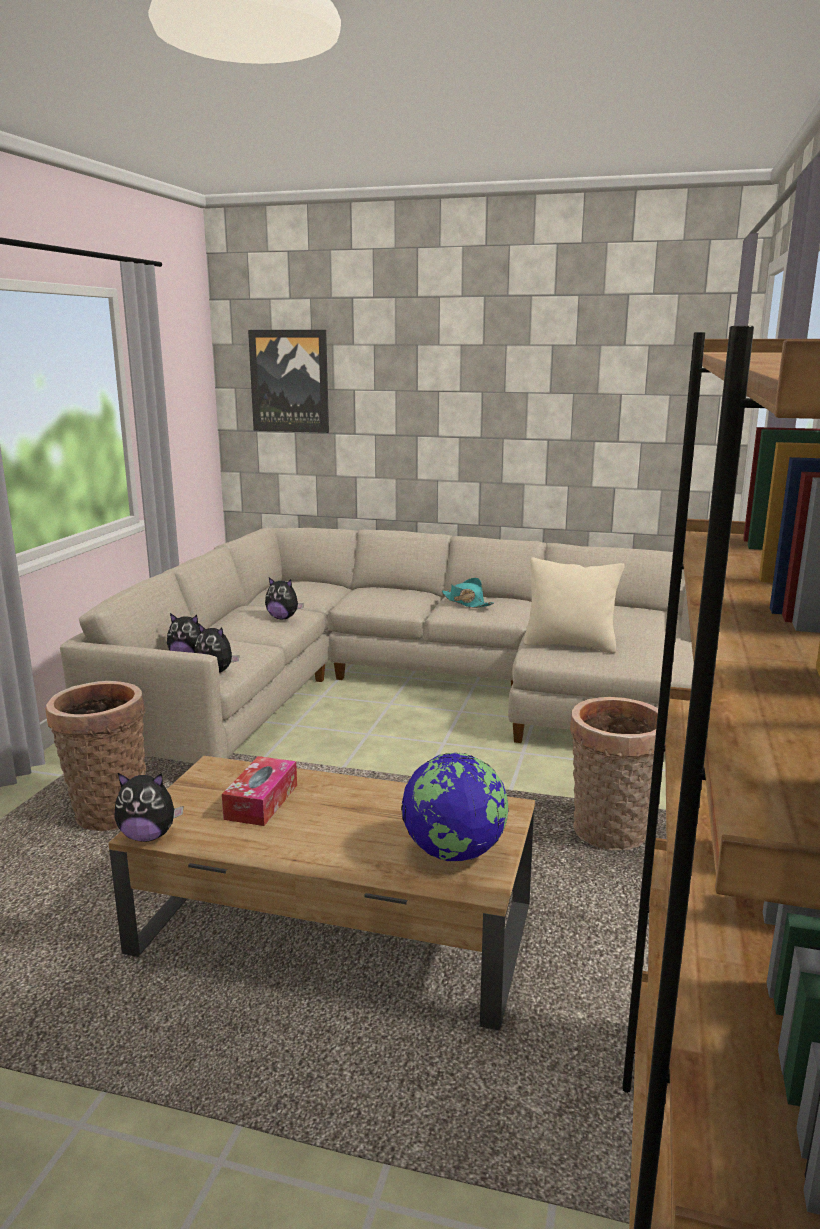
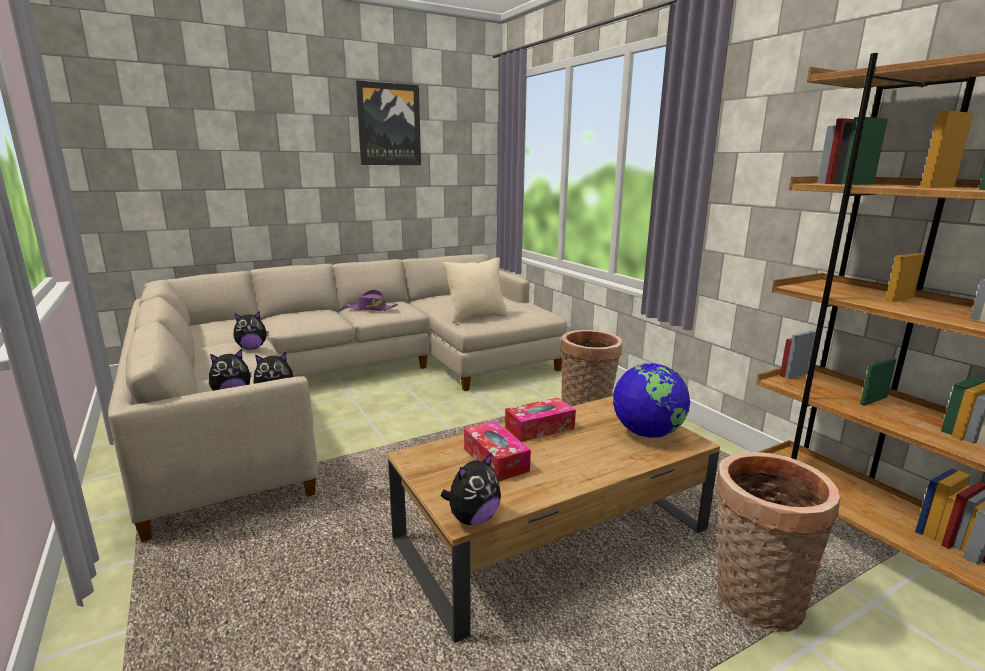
camera: 45 degrees left, 0 degrees up
basket [45,681,146,831] -> basket moved to [715,452,840,632]
picture [248,330,329,433] -> picture moved to [356,80,421,165]
turquoise hat [442,578,494,608] -> purple hat [346,290,398,311]
none -> tissue box [505,398,576,442]

